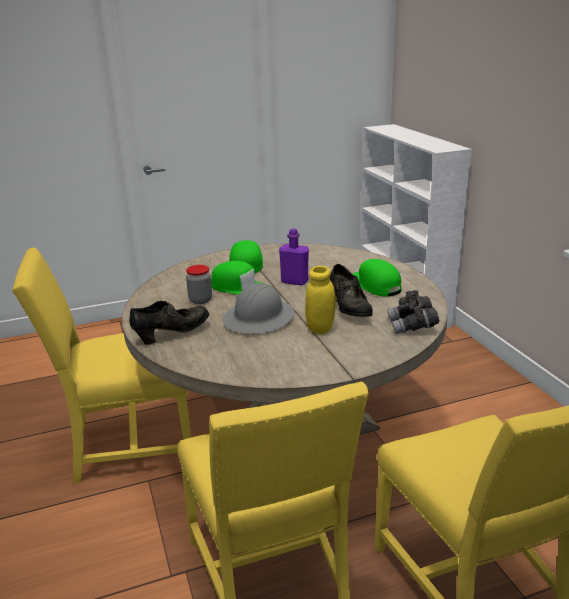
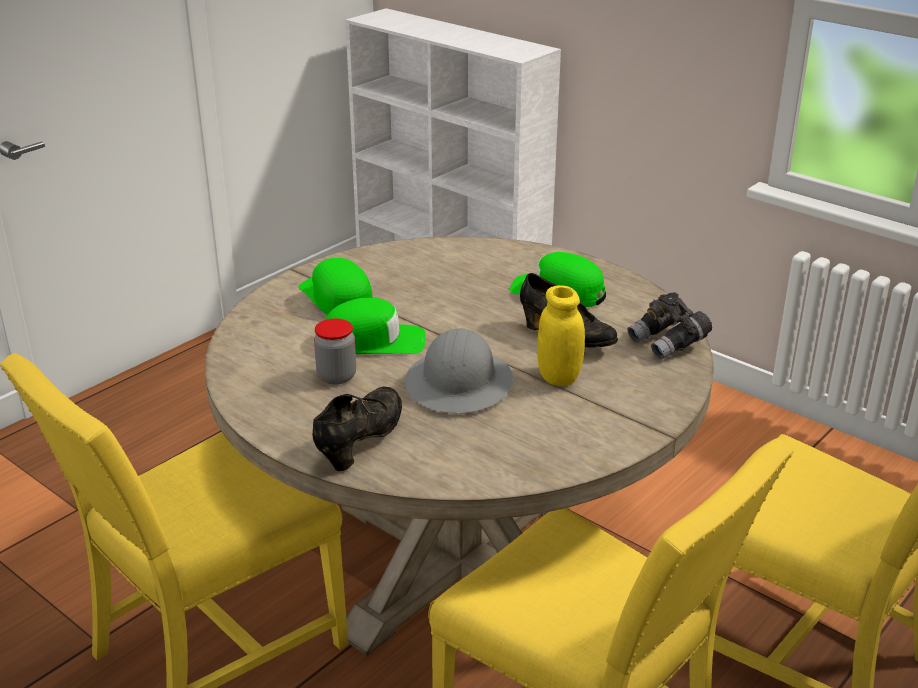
camera: 30 degrees left, 5 degrees up
purple bottle [279,228,309,285] -> none

